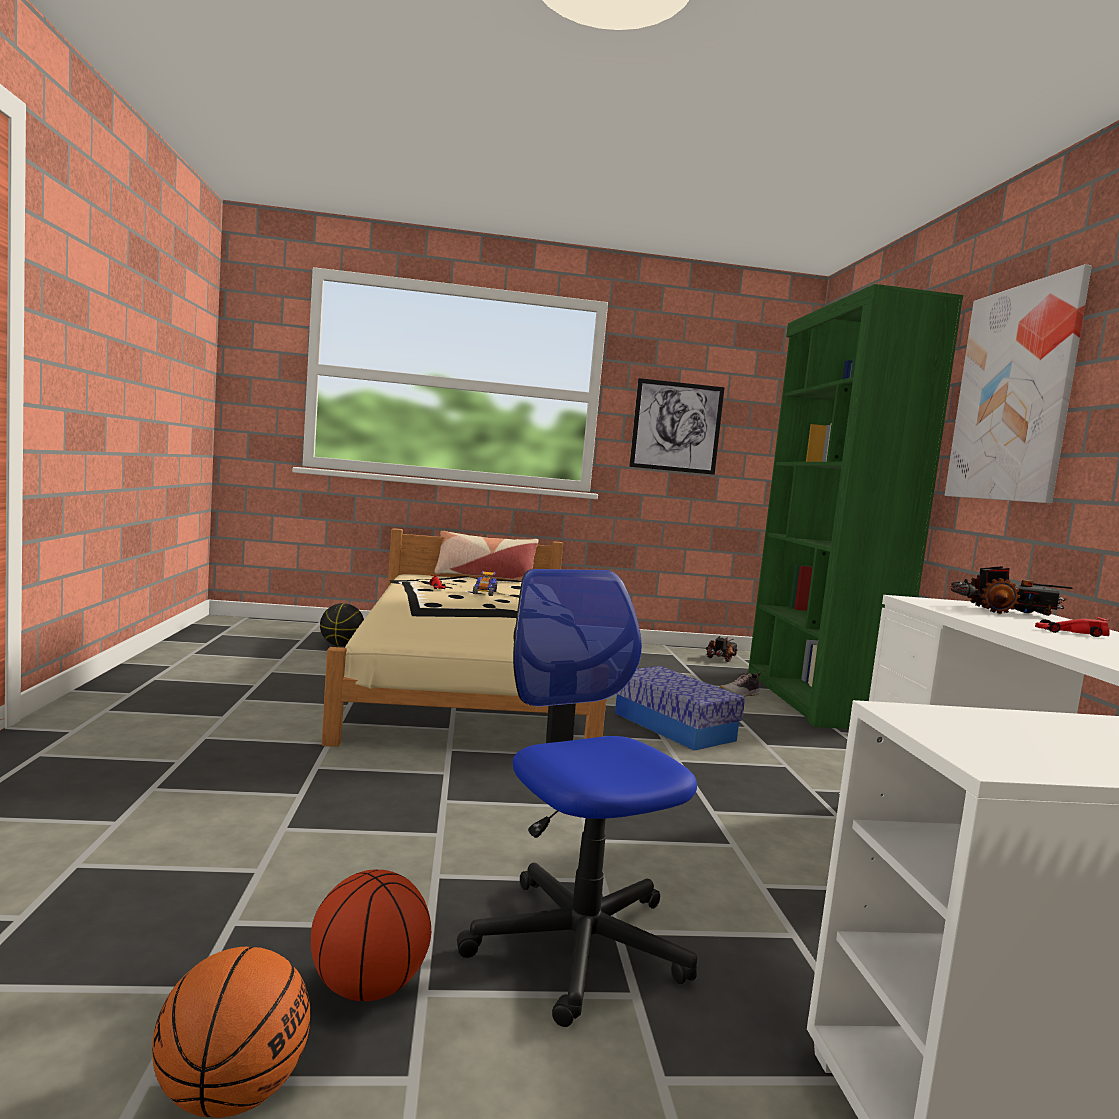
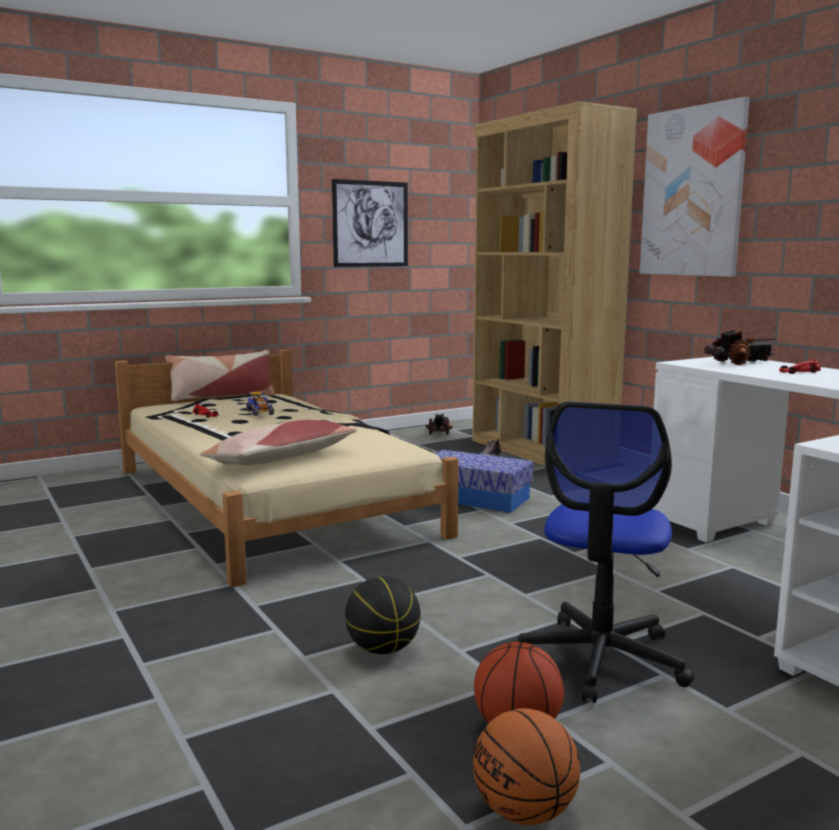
camera: 25 degrees left, 5 degrees up
basketball [320,603,364,646] -> basketball moved to [345,576,421,654]
office chair [457,569,697,1027] -> office chair turned 105 degrees counterclockwise [513,402,694,703]
green bookcase [748,284,963,729] -> brown bookcase [472,101,637,466]
none -> pillow [200,420,357,465]

